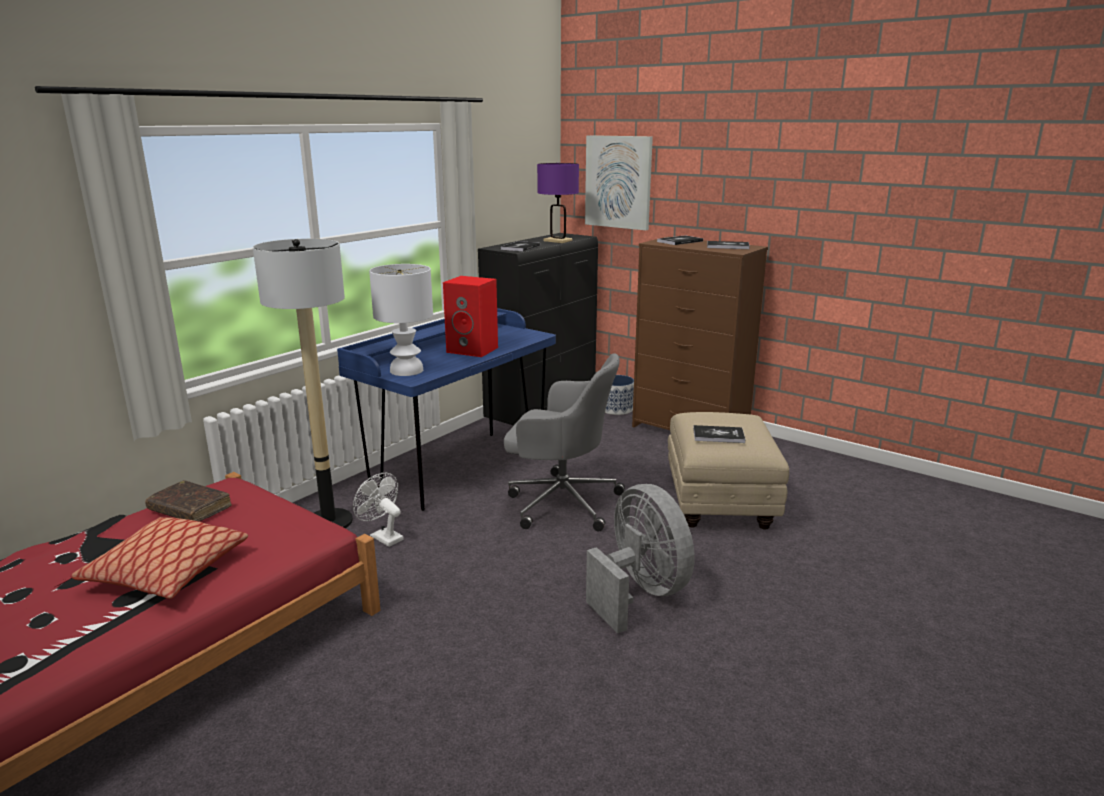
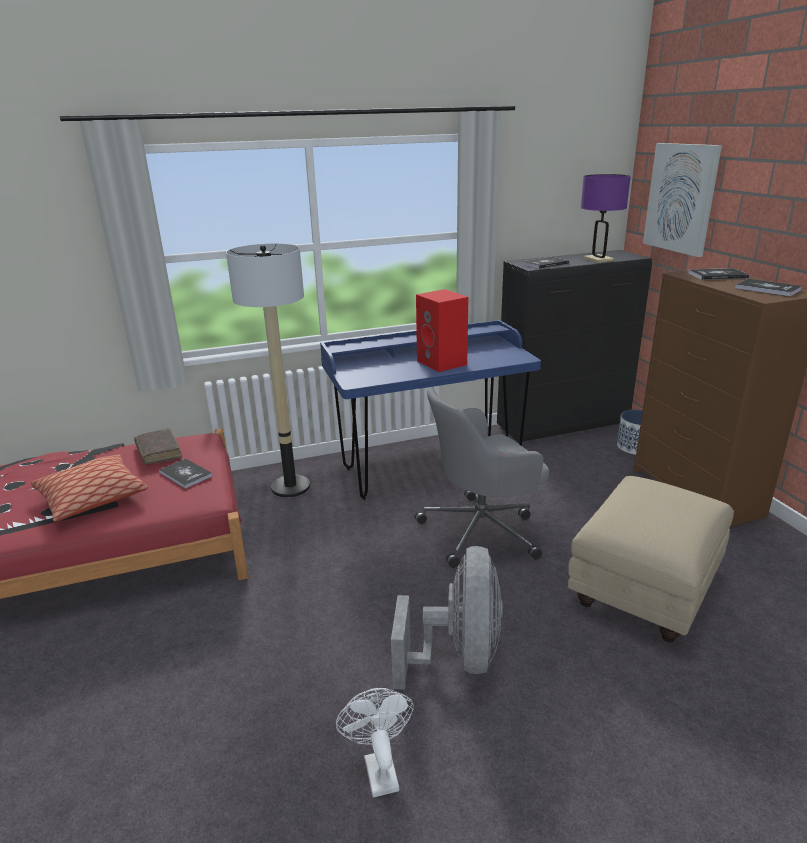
camera: 35 degrees right, 5 degrees up
white fan [353,473,404,547] -> white fan moved to [336,688,414,797]
white table lamp [369,264,433,376] -> none
grey office chair [504,353,625,531] -> grey office chair turned 105 degrees clockwise [415,388,549,568]
book [693,425,746,443] -> book moved to [159,459,213,489]

